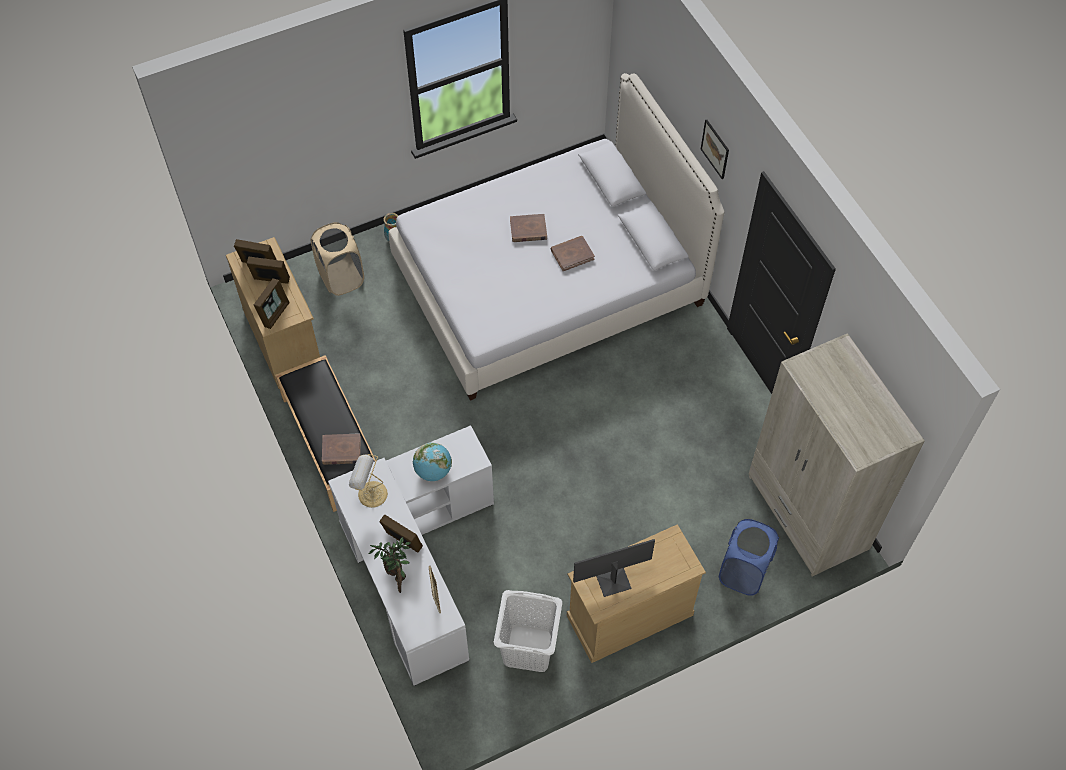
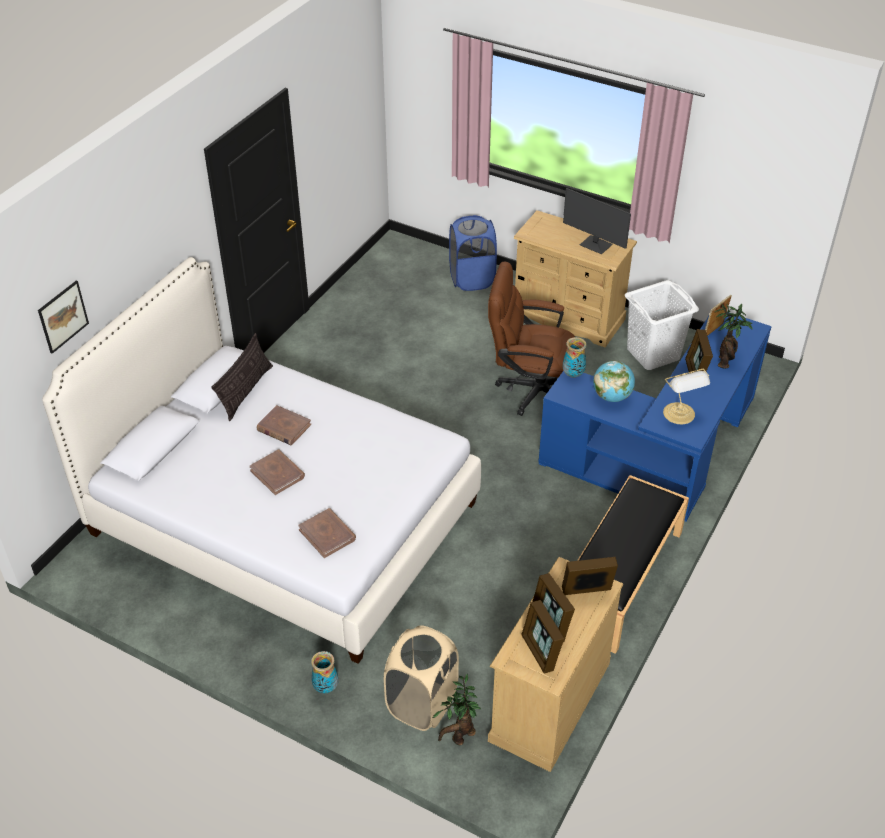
camera: 125 degrees left, 15 degrees down
brown book [322,433,361,465] -> brown book moved to [298,508,356,558]
white desk [328,425,494,686] -> blue desk [538,315,772,521]
picture [701,120,729,179] -> picture moved to [38,281,89,354]
beige wardrobe [749,333,925,576] -> none
none -> pillow [212,333,273,421]
none -> potted plant [433,674,481,746]
none -> brown office chair [488,262,575,416]
none -> vase [563,337,587,378]

